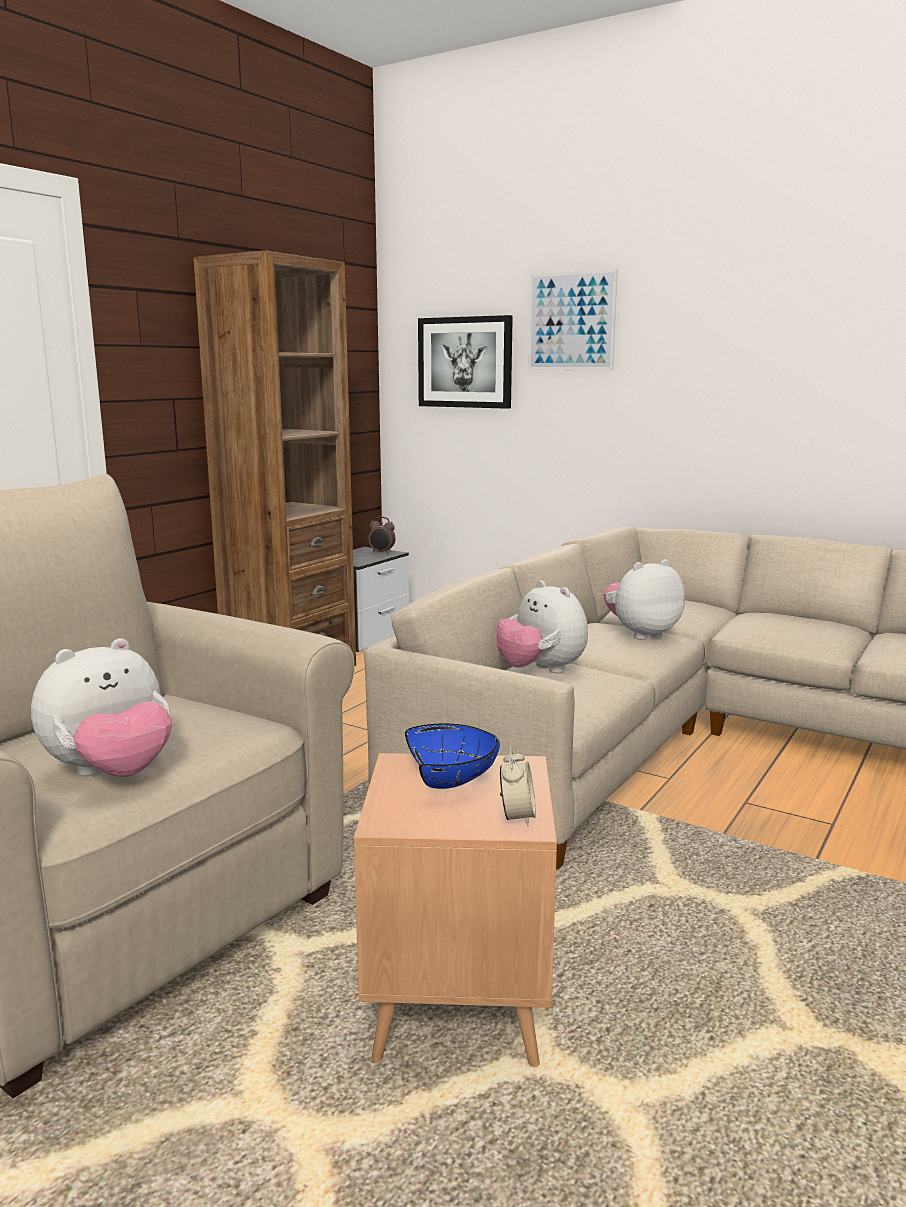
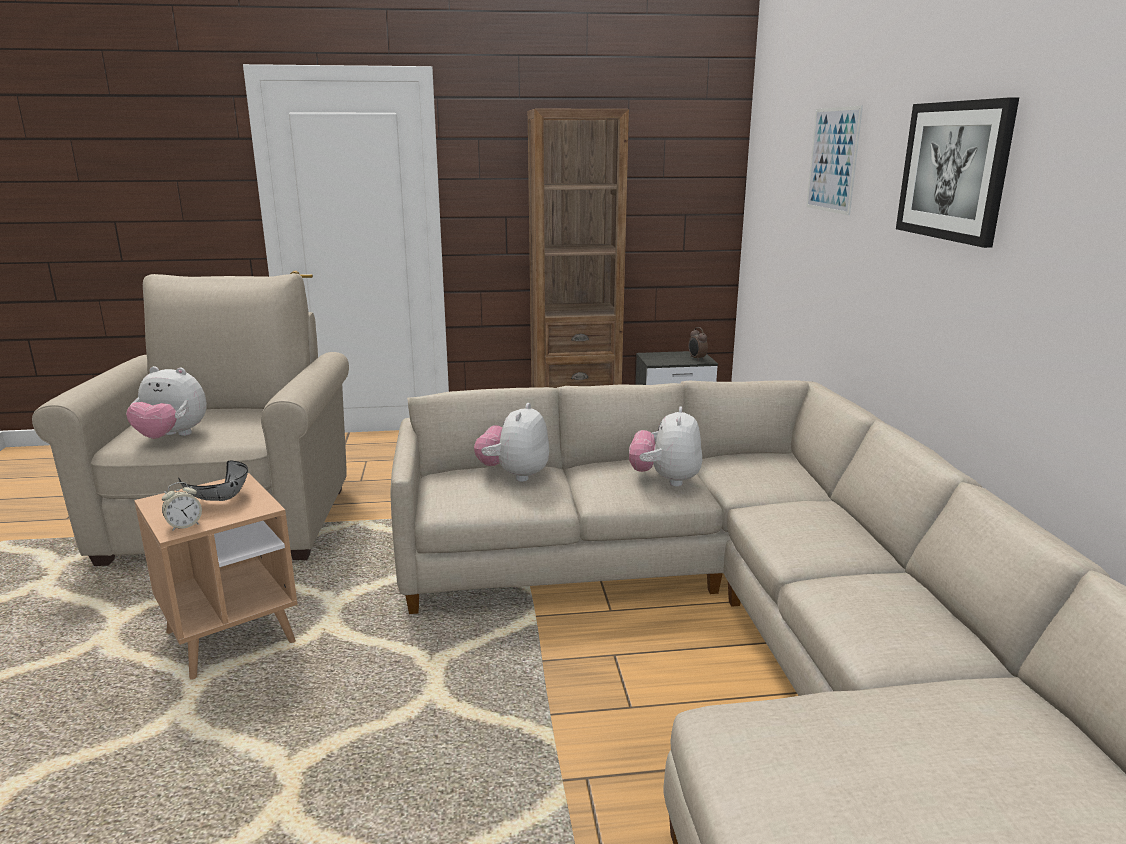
camera: 50 degrees right, 5 degrees up
blue bowl [405,723,500,789] -> grey bowl [178,461,248,501]
picture [418,315,513,409] -> picture moved to [896,97,1019,248]
plush toy [603,559,685,640] -> plush toy turned 105 degrees counterclockwise [629,406,702,487]

